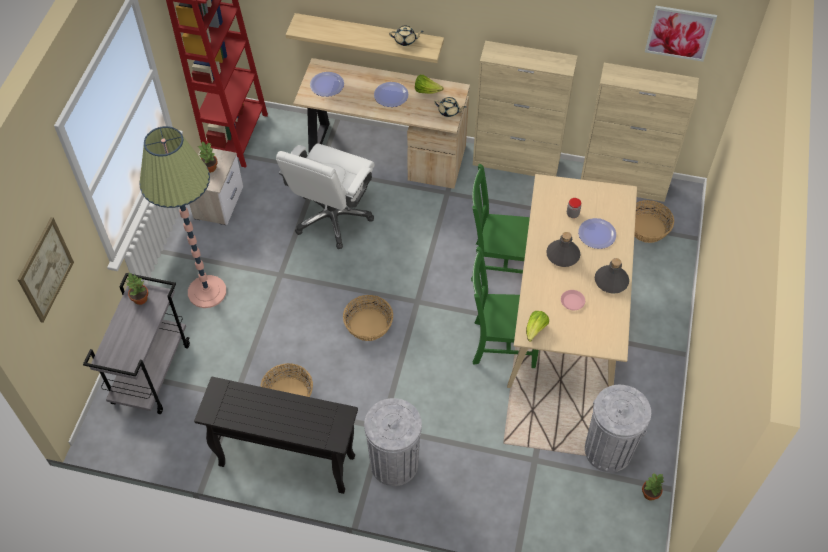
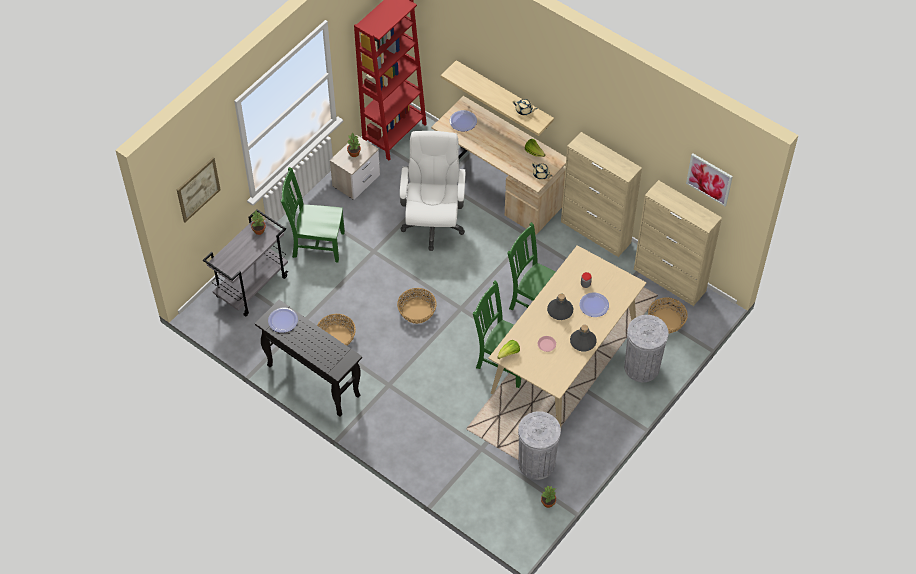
camera: 25 degrees right, 0 degrees up
floor lamp [139,126,226,308] -> green chair [281,167,345,263]
white office chair [276,144,375,249] -> white office chair turned 135 degrees clockwise [400,131,466,251]
grey trash can [364,398,422,486] -> grey trash can moved to [624,315,669,382]
plate [374,82,408,107] -> plate moved to [268,308,298,333]

